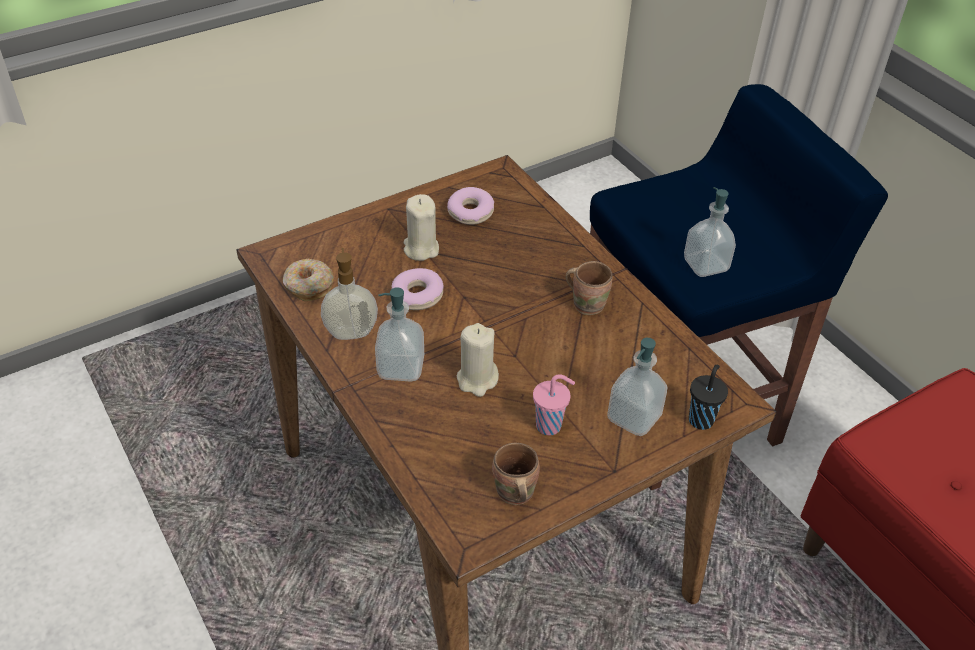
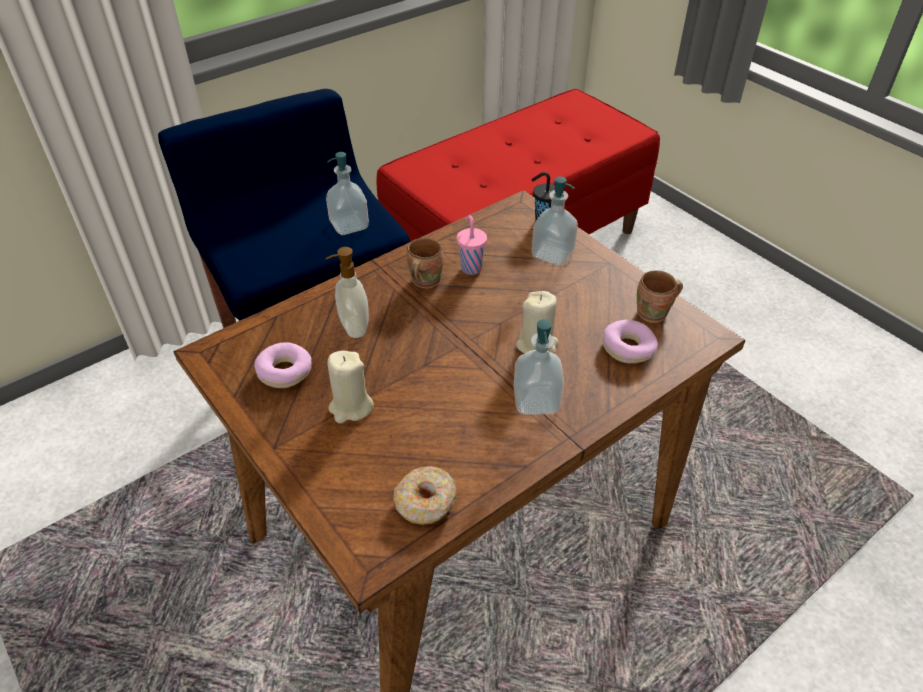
camera: 95 degrees left, 0 degrees up
soap dispenser [321,248,378,340] -> soap dispenser moved to [326,247,369,338]
donut [392,268,444,310] -> donut moved to [603,320,658,363]
pink cup [533,374,575,435] -> pink cup moved to [457,215,487,275]

